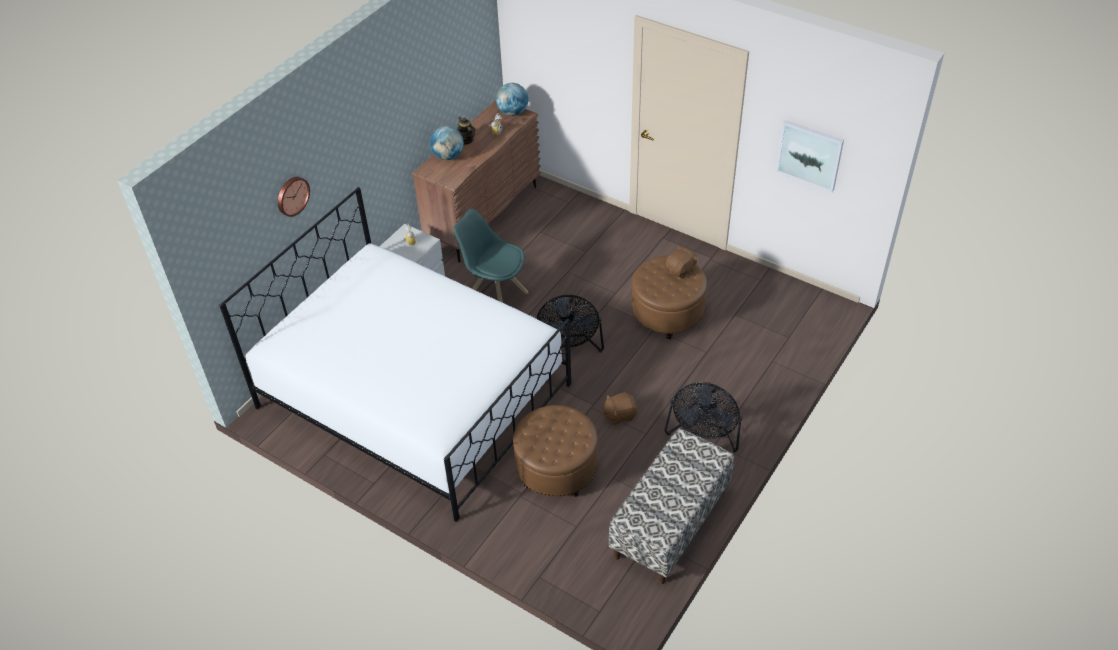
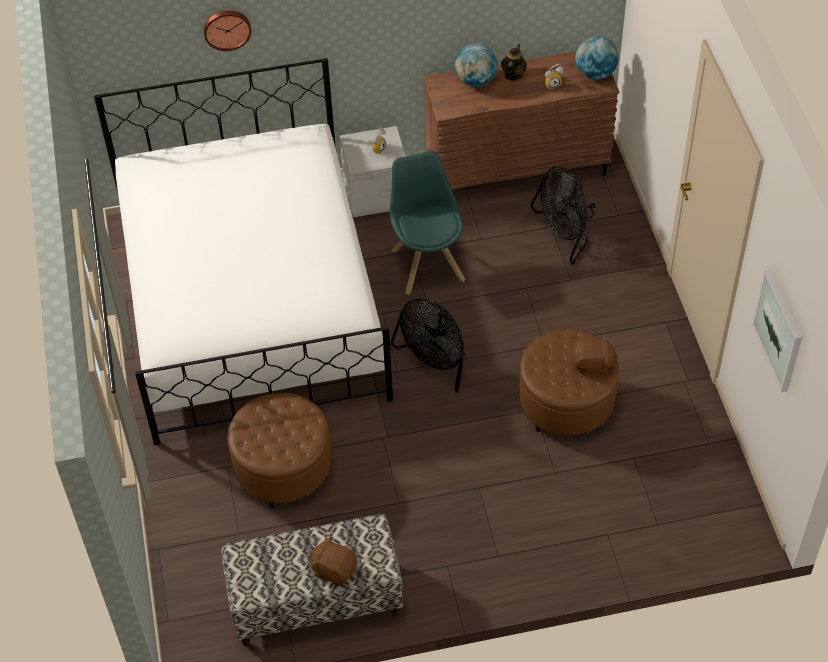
camera: 45 degrees right, 5 degrees up
brown plush toy [602,392,637,425] -> brown plush toy moved to [310,536,357,586]
black fan [664,382,742,452] -> black fan moved to [531,166,597,265]

